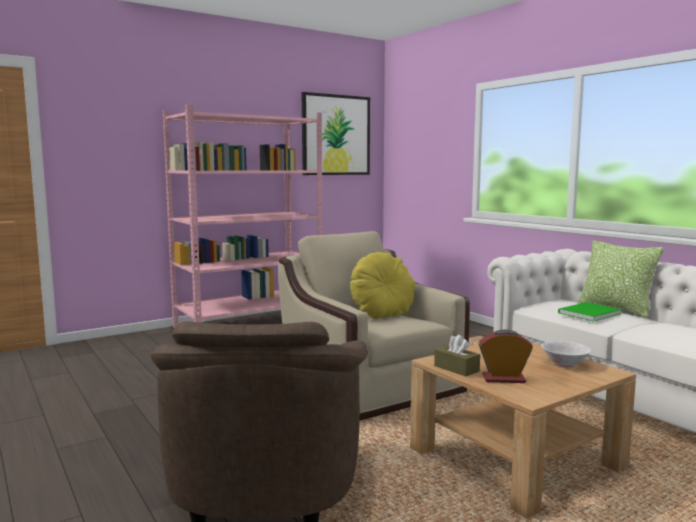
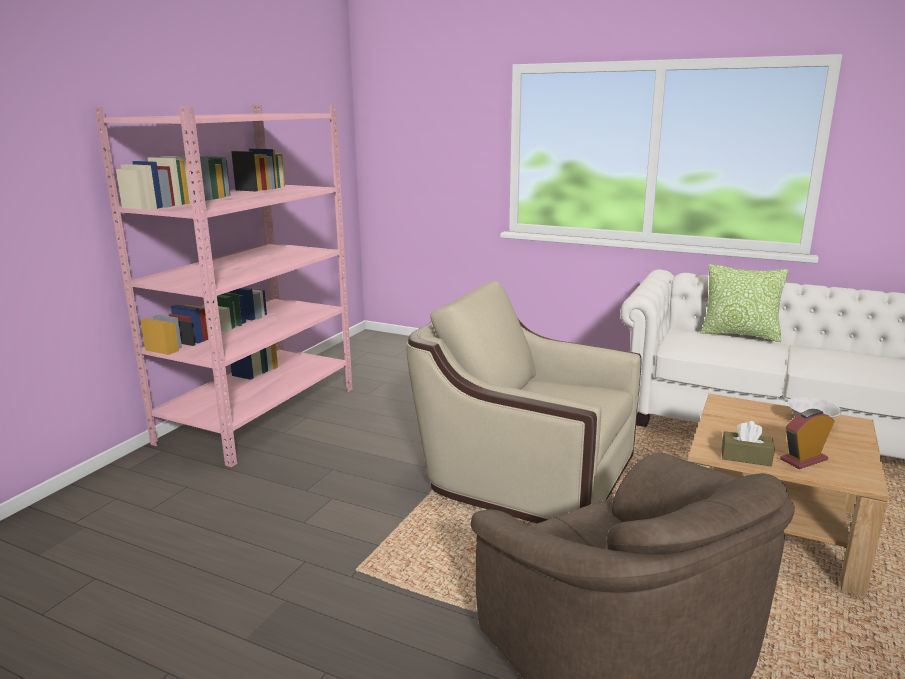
camera: 30 degrees left, 10 degrees up
picture [302,92,370,175] -> none
yellow pillow [350,252,415,319] -> none
green book [558,302,622,322] -> none

